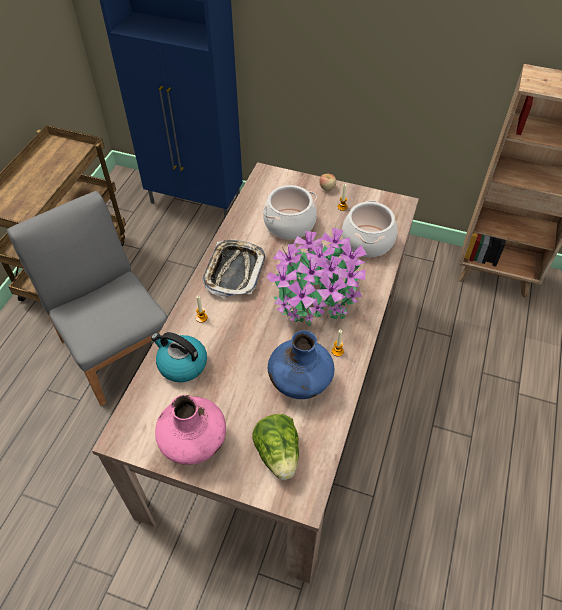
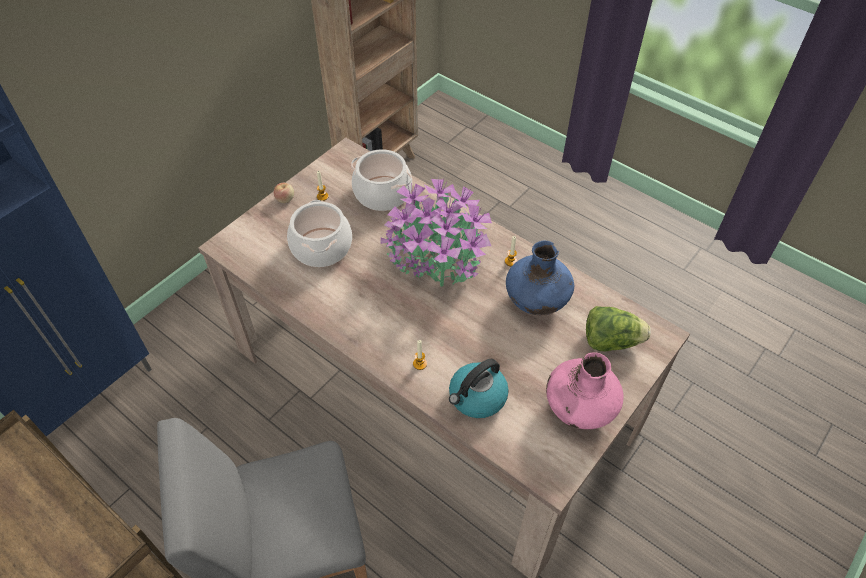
camera: 70 degrees left, 0 degrees up
tray [203,239,265,297] -> none

